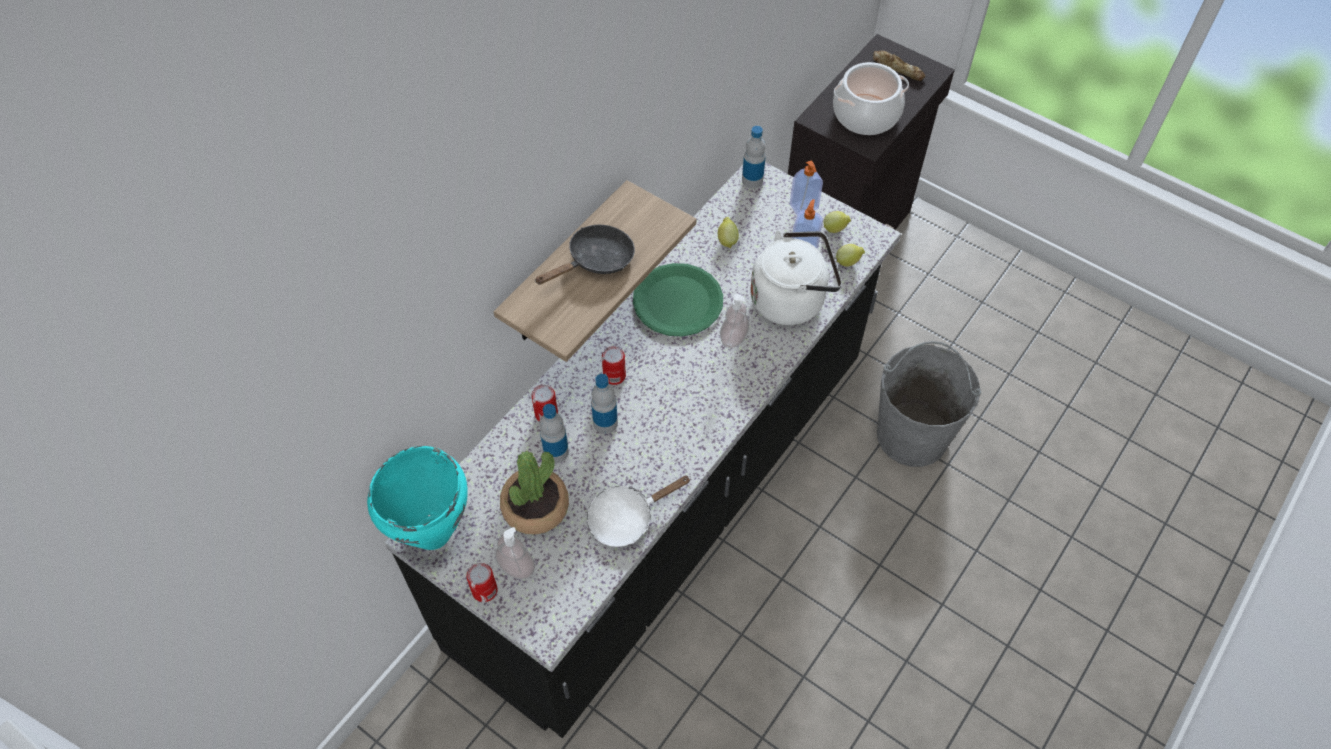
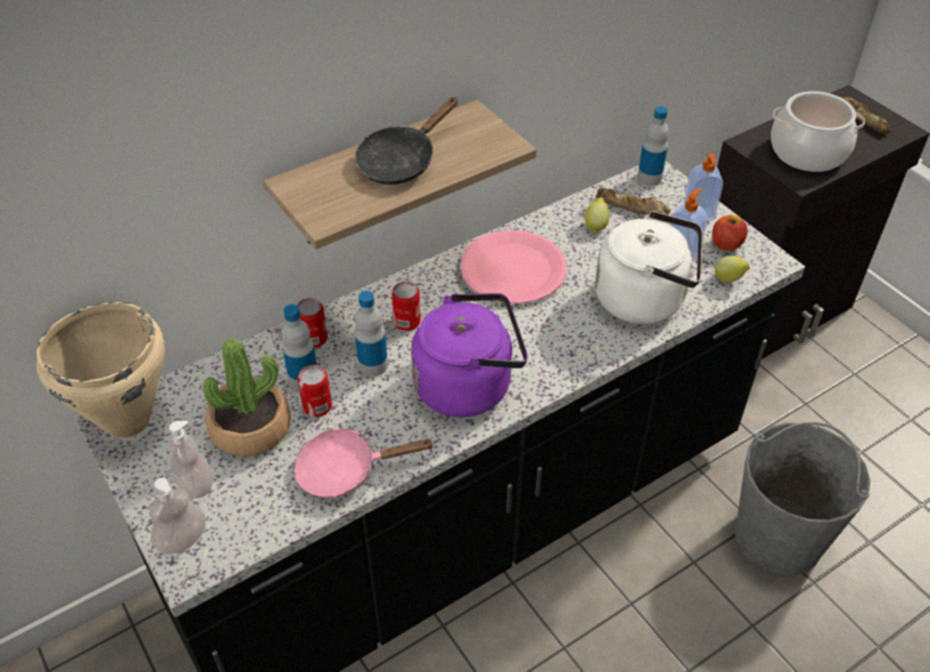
camera: 20 degrees right, 10 degrees down
turquoise cooking pot [367,446,468,550] -> beige cooking pot [36,302,165,438]
can [466,563,498,602] -> can moved to [298,365,332,417]
black frying pan [536,225,635,285] -> black frying pan turned 150 degrees clockwise [355,97,458,185]
white frying pan [587,476,690,547] -> pink frying pan [294,428,433,498]
green plate [633,263,723,337] -> pink plate [460,230,567,304]
soap dispenser [720,294,749,348] -> soap dispenser moved to [150,478,206,554]
lemon [824,211,851,233] -> apple [712,215,748,251]
none -> purple kettle [411,293,528,417]
none -> bread [596,188,671,215]

